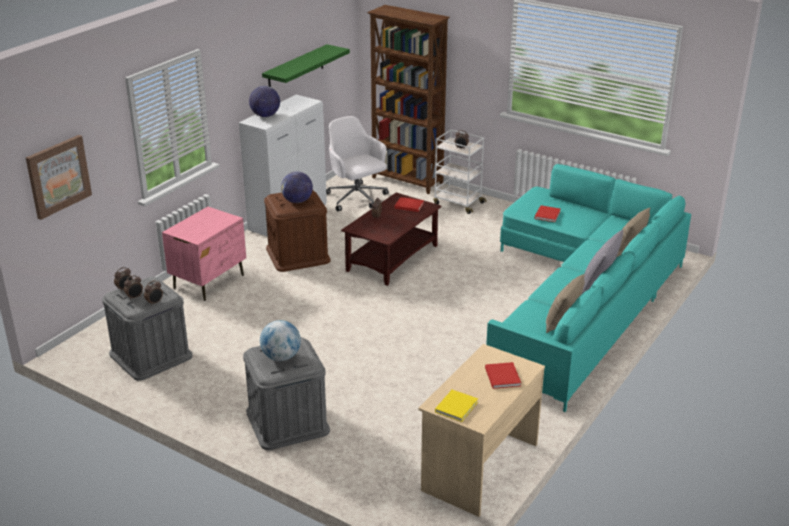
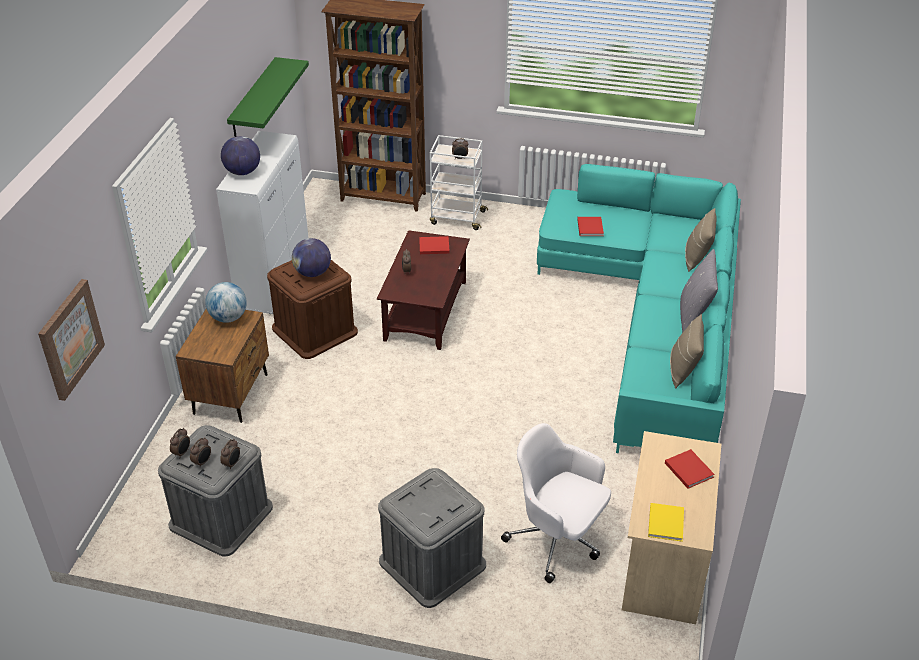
camera: 20 degrees left, 10 degrees up
pink nightstand [162,207,246,301] -> brown nightstand [176,309,269,423]
globe [260,320,301,361] -> globe moved to [205,282,247,323]
white office chair [326,116,389,211] -> white office chair moved to [501,423,611,583]

